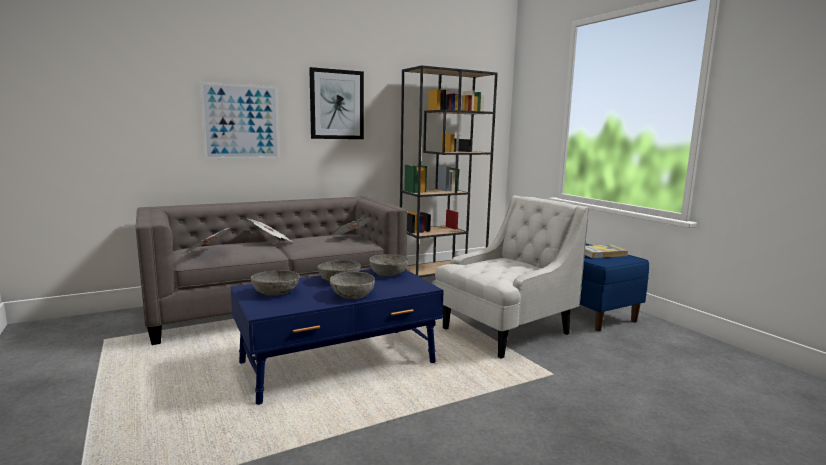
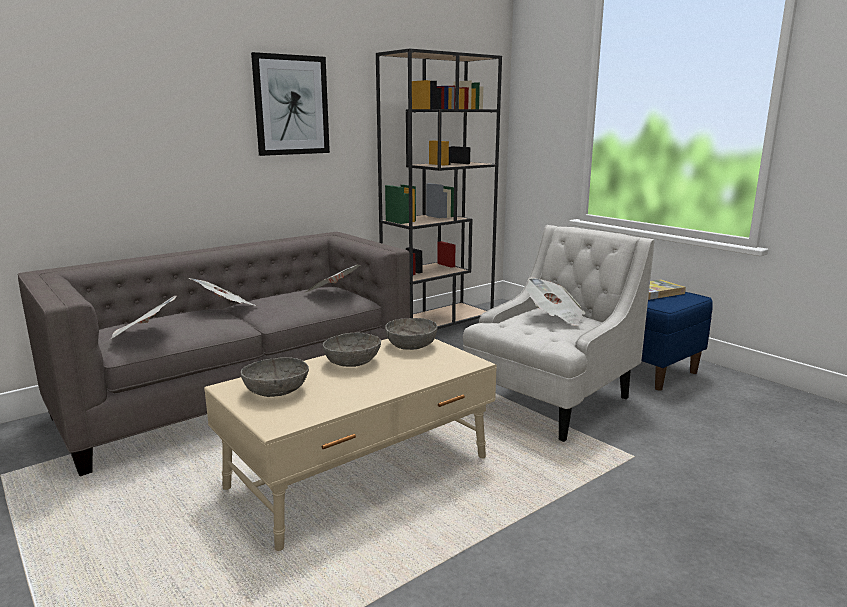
camera: 10 degrees left, 5 degrees up
picture [200,82,280,159] -> none
blue coffee table [230,269,444,405] -> beige coffee table [204,339,497,551]
grey bowl [330,272,375,299] -> none
none -> newspaper [525,277,586,326]

